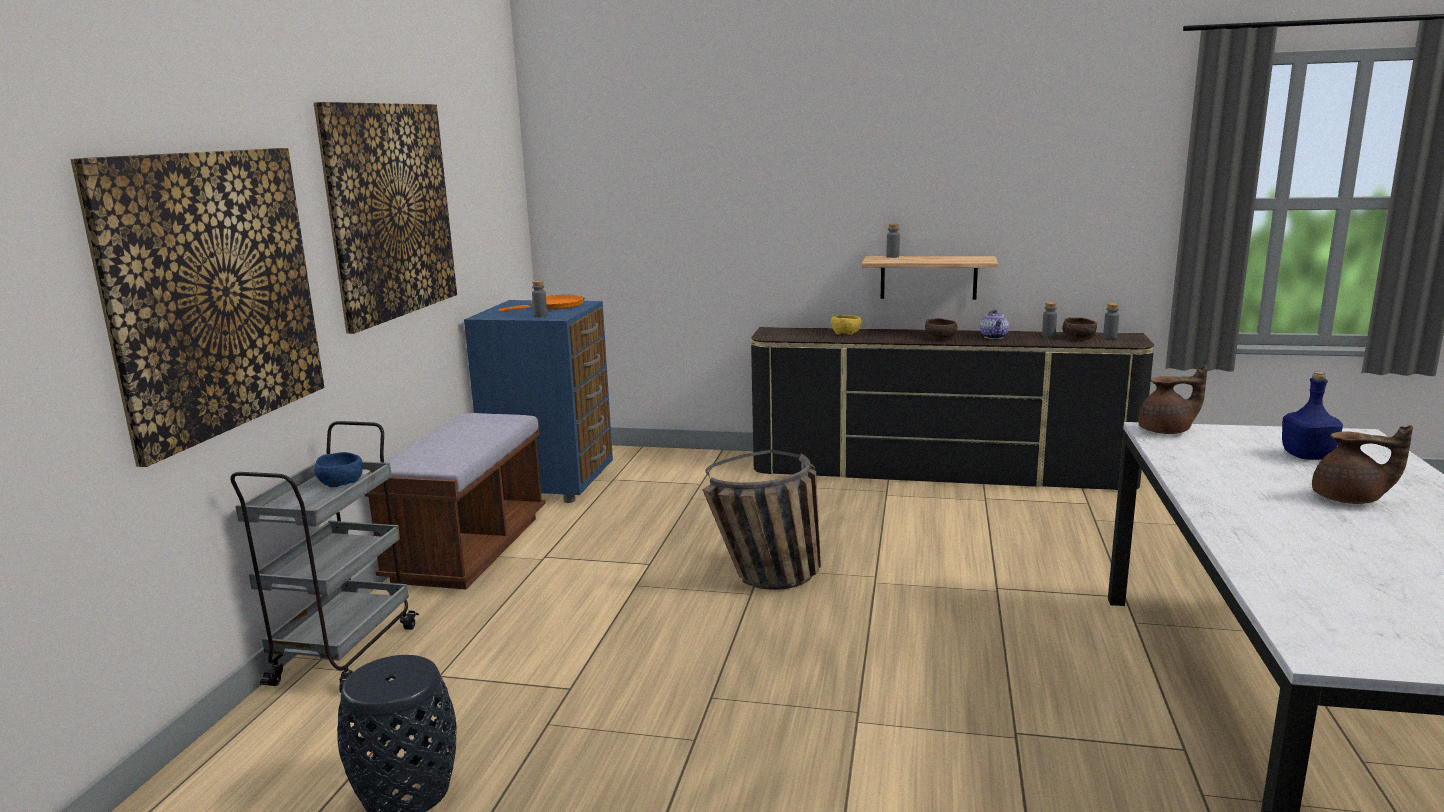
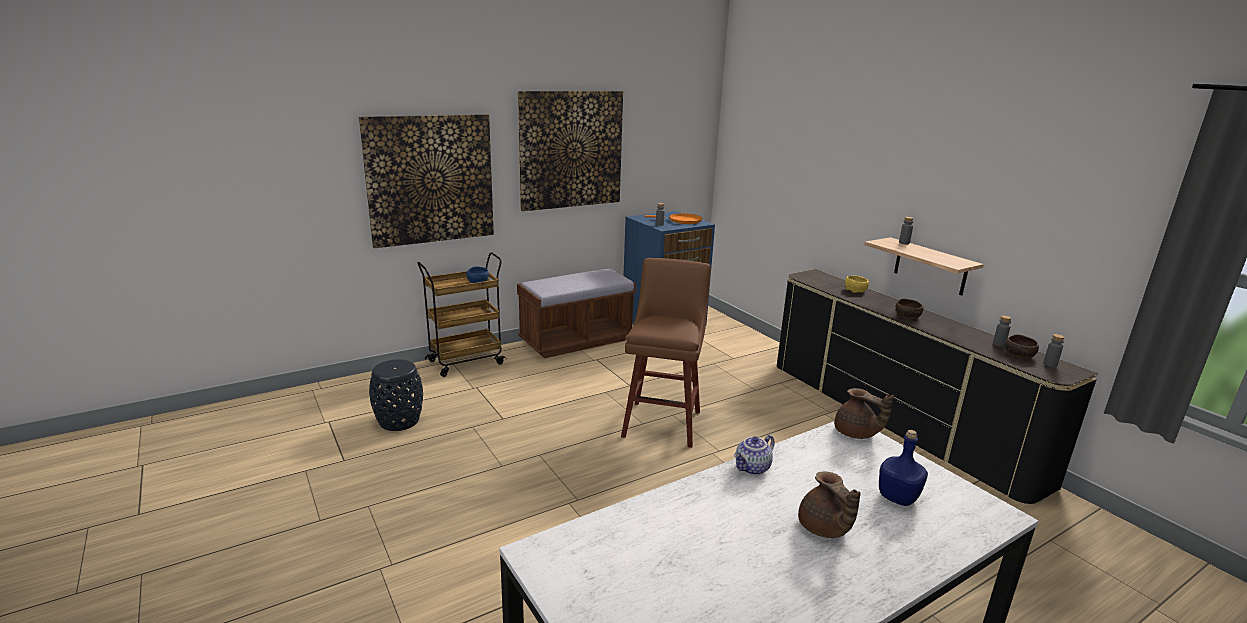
camera: 45 degrees right, 5 degrees up
grey cart [230,421,419,693] -> brown cart [417,252,505,377]
basket [703,450,821,590] -> brown stool [621,258,711,448]
teapot [980,310,1009,339] -> teapot moved to [734,435,775,475]

